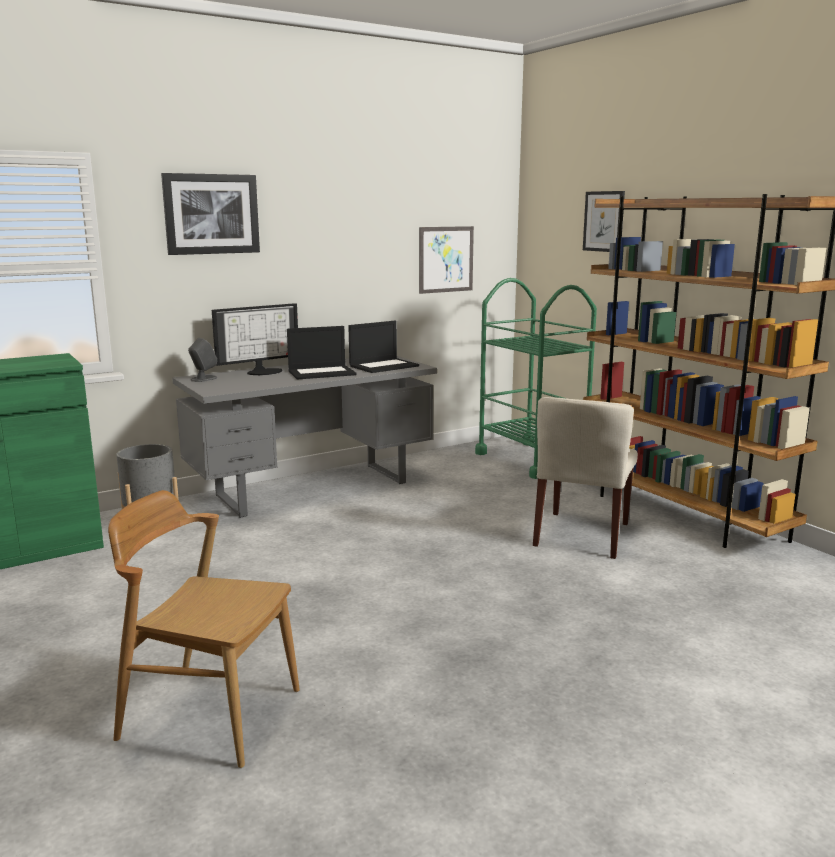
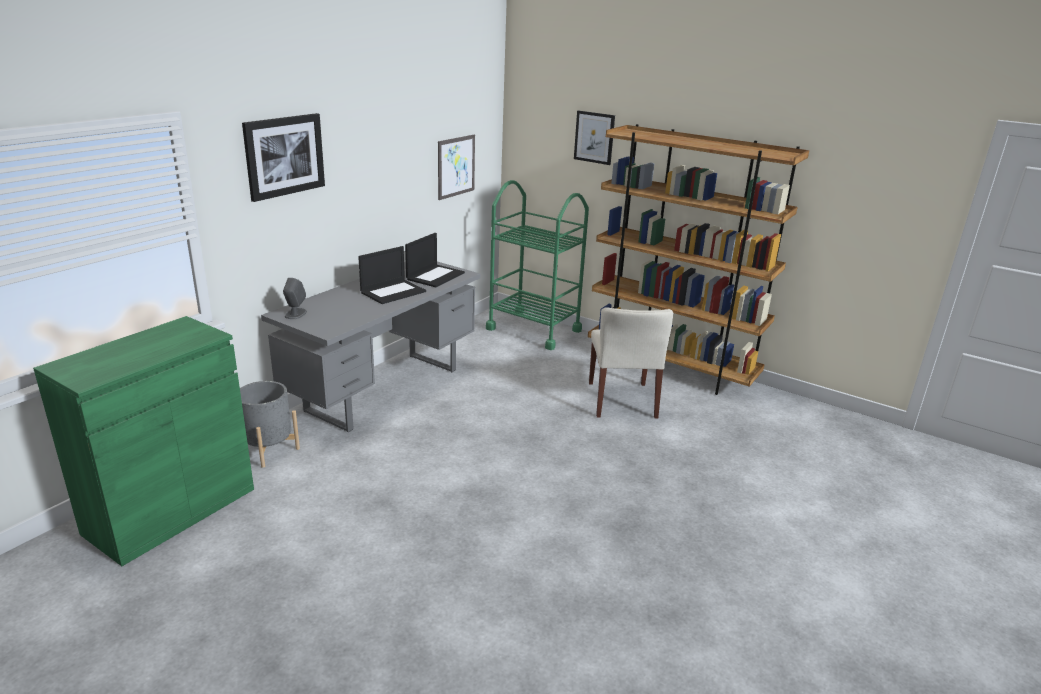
camera: 25 degrees left, 10 degrees up
brown chair [108,490,300,768] -> none
monitor [212,303,298,375] -> none

